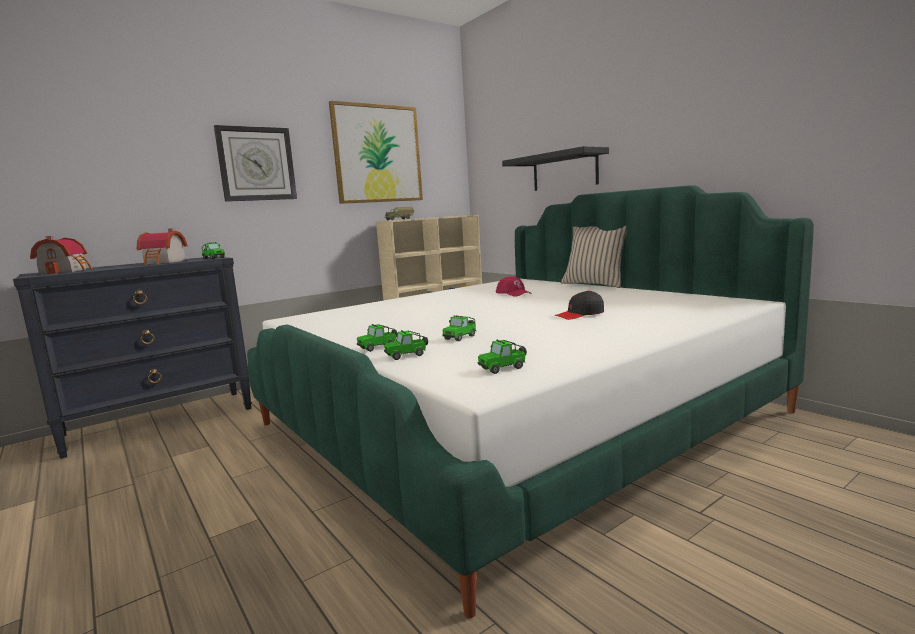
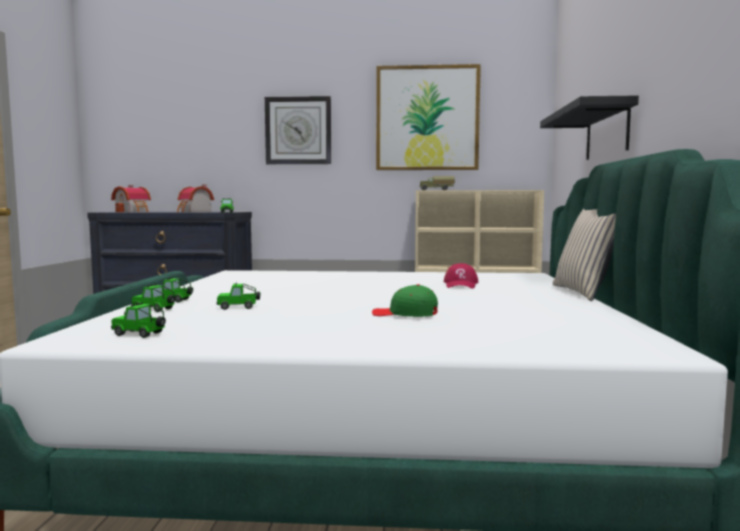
camera: 40 degrees right, 5 degrees down
black cap [555,290,604,320] -> green cap [372,284,438,317]

